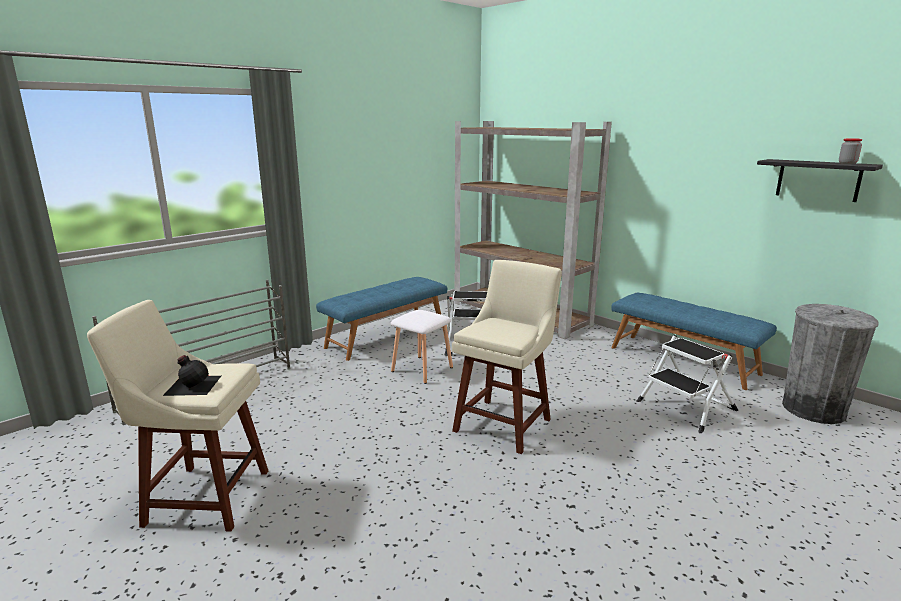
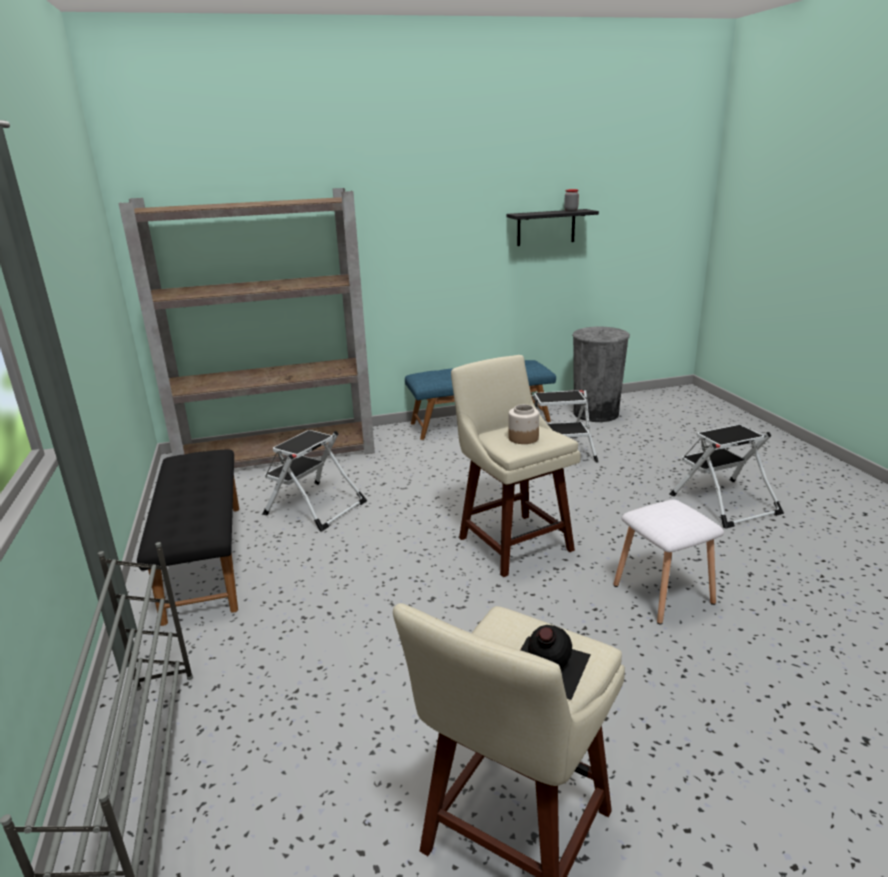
camera: 60 degrees left, 5 degrees up
blue bench [316,277,447,361] -> black bench [137,449,239,626]
white stool [391,309,453,384] -> white stool moved to [613,499,724,624]
none -> jar [508,404,539,444]
none -> step ladder [669,424,784,529]

